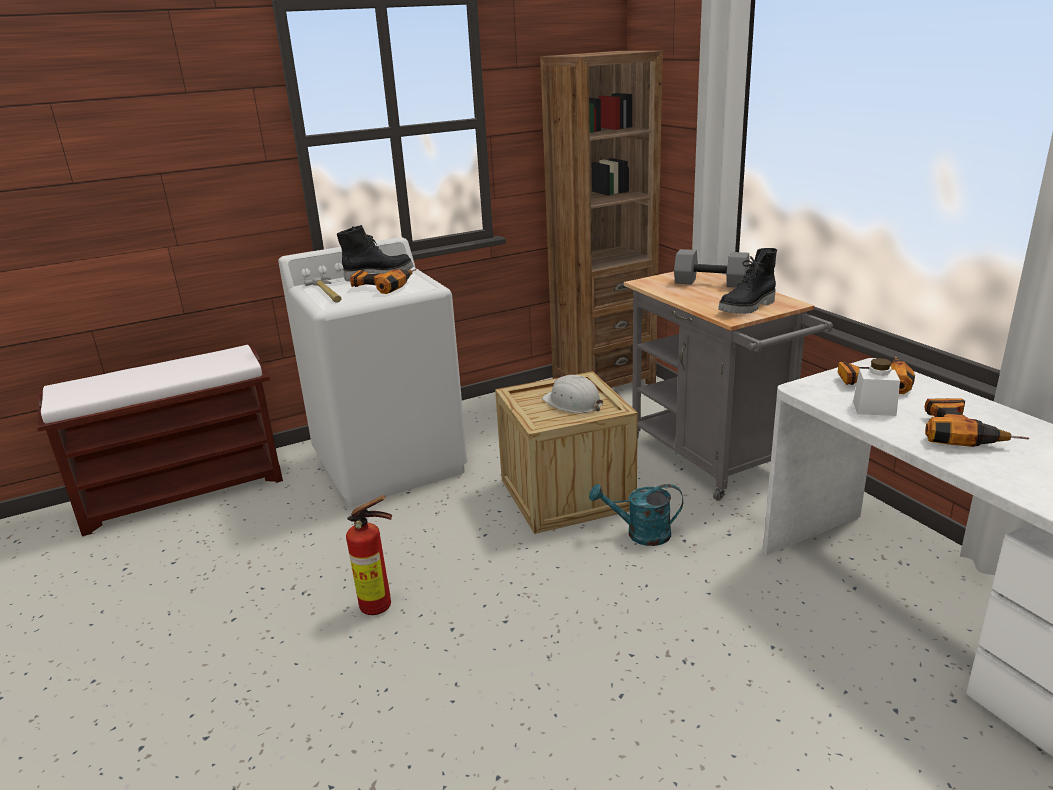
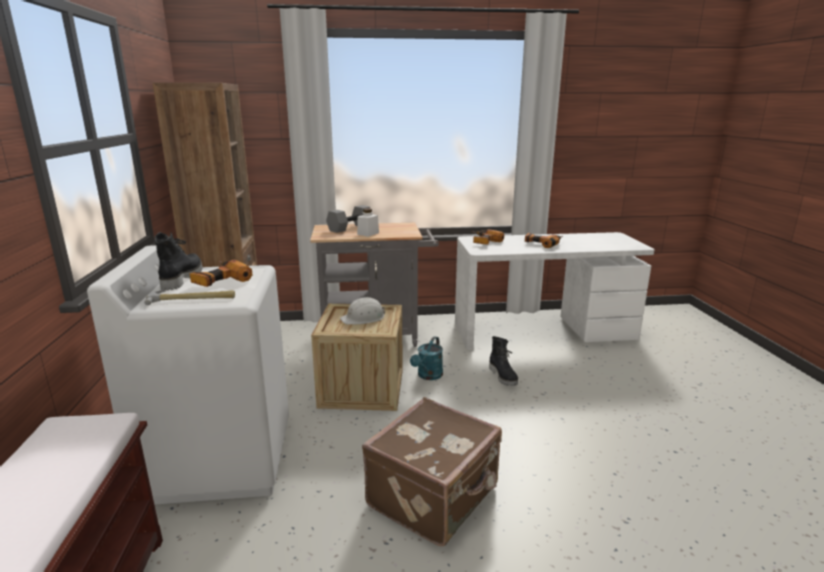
camera: 70 degrees left, 5 degrees down
fire extinguisher [346,495,392,615] -> brown suitcase [362,397,502,546]
black boot [718,248,777,314] -> black boot moved to [489,336,518,386]
white jar [853,358,900,416] -> white jar moved to [357,208,379,237]

